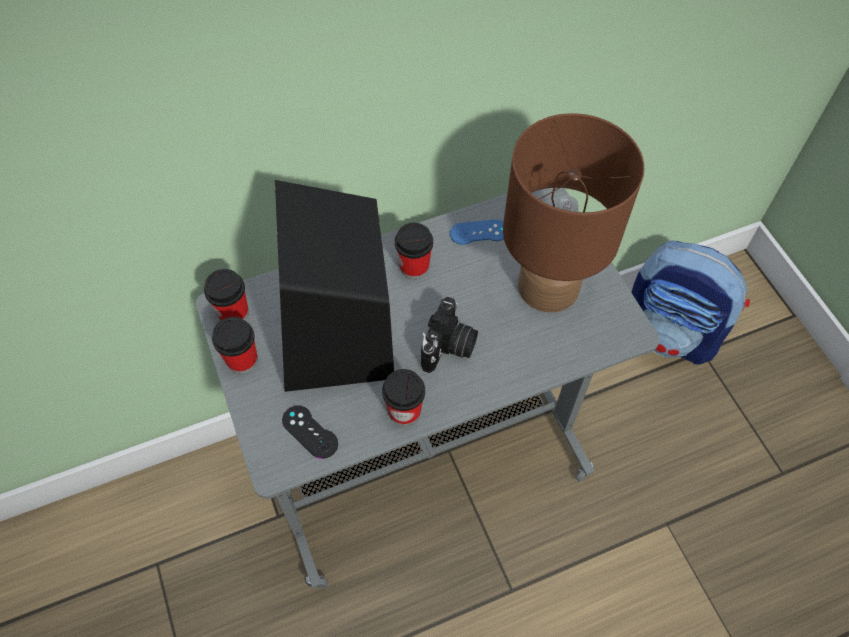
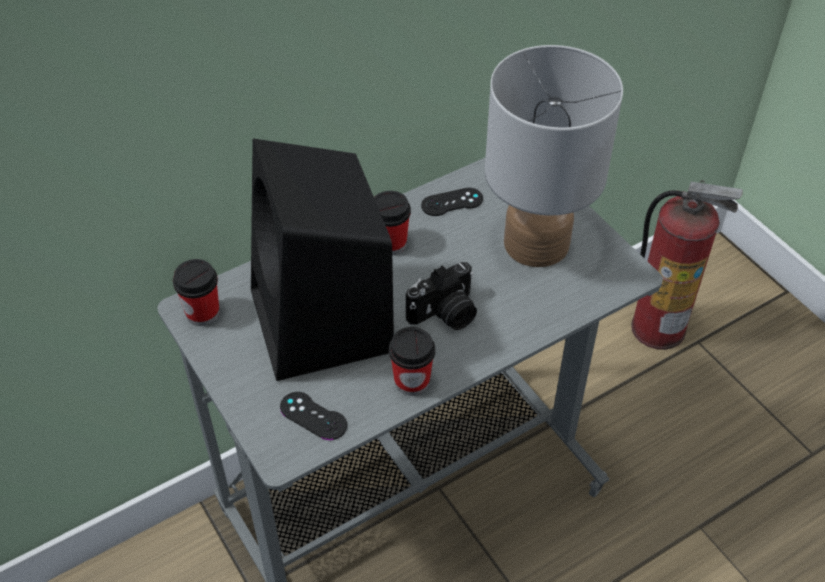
camera: 10 degrees left, 10 degrees down
cup [212,317,258,374] -> none
camera [421,297,478,373] -> camera turned 45 degrees clockwise [406,262,477,330]
blue game controller [450,219,504,245] -> black game controller [421,188,483,216]
brown table lamp [503,113,644,312] -> grey table lamp [485,45,623,267]
backpack [631,241,750,365] -> fire extinguisher [631,180,743,350]

